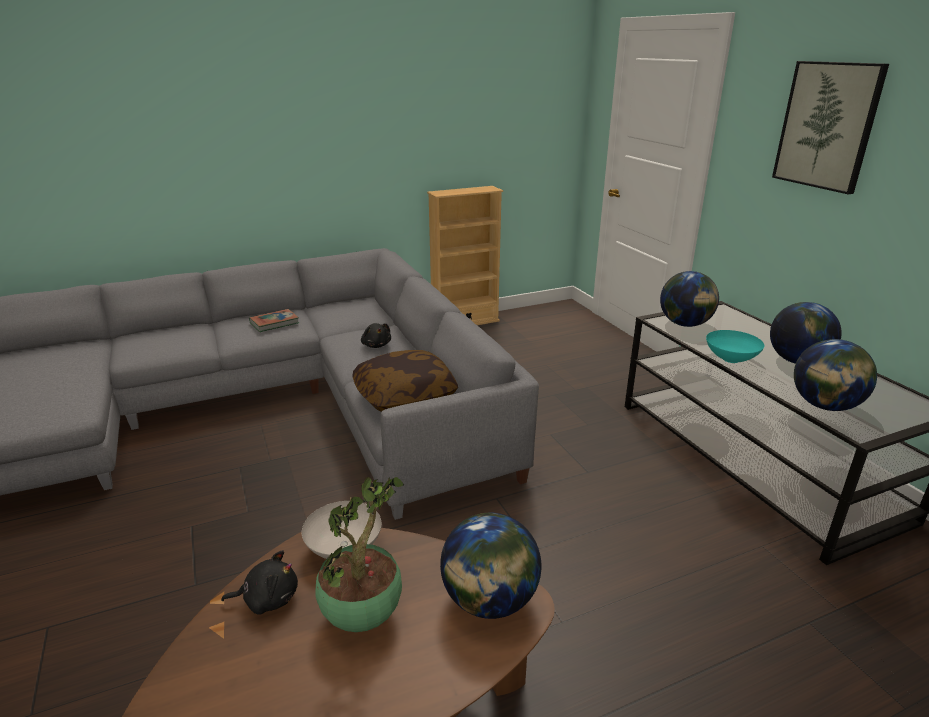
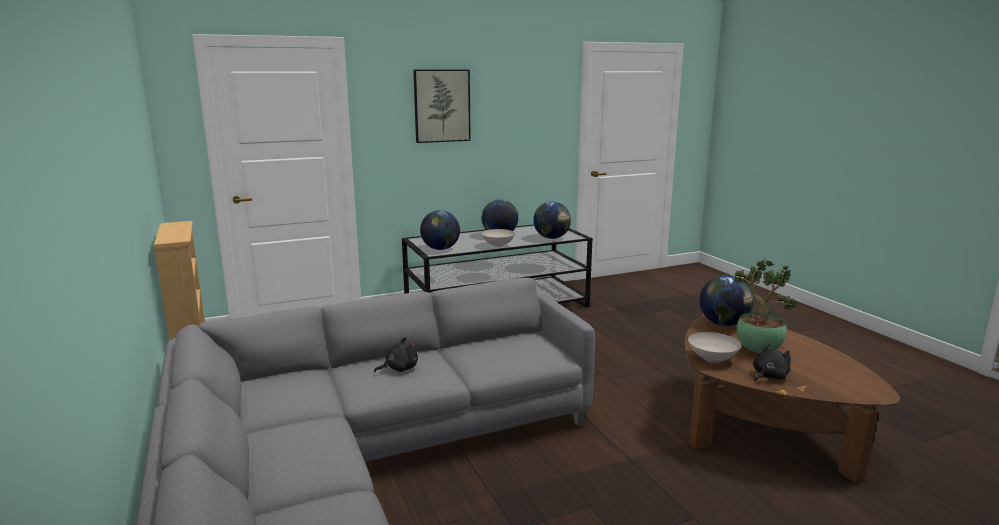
camera: 90 degrees left, 10 degrees down
black plush toy [221,550,298,614] -> black plush toy turned 60 degrees clockwise [753,344,791,382]
book [249,309,299,332] -> none
pillow [352,350,458,412] -> none
turquoise bowl [706,330,764,363] -> white bowl [481,229,515,247]

